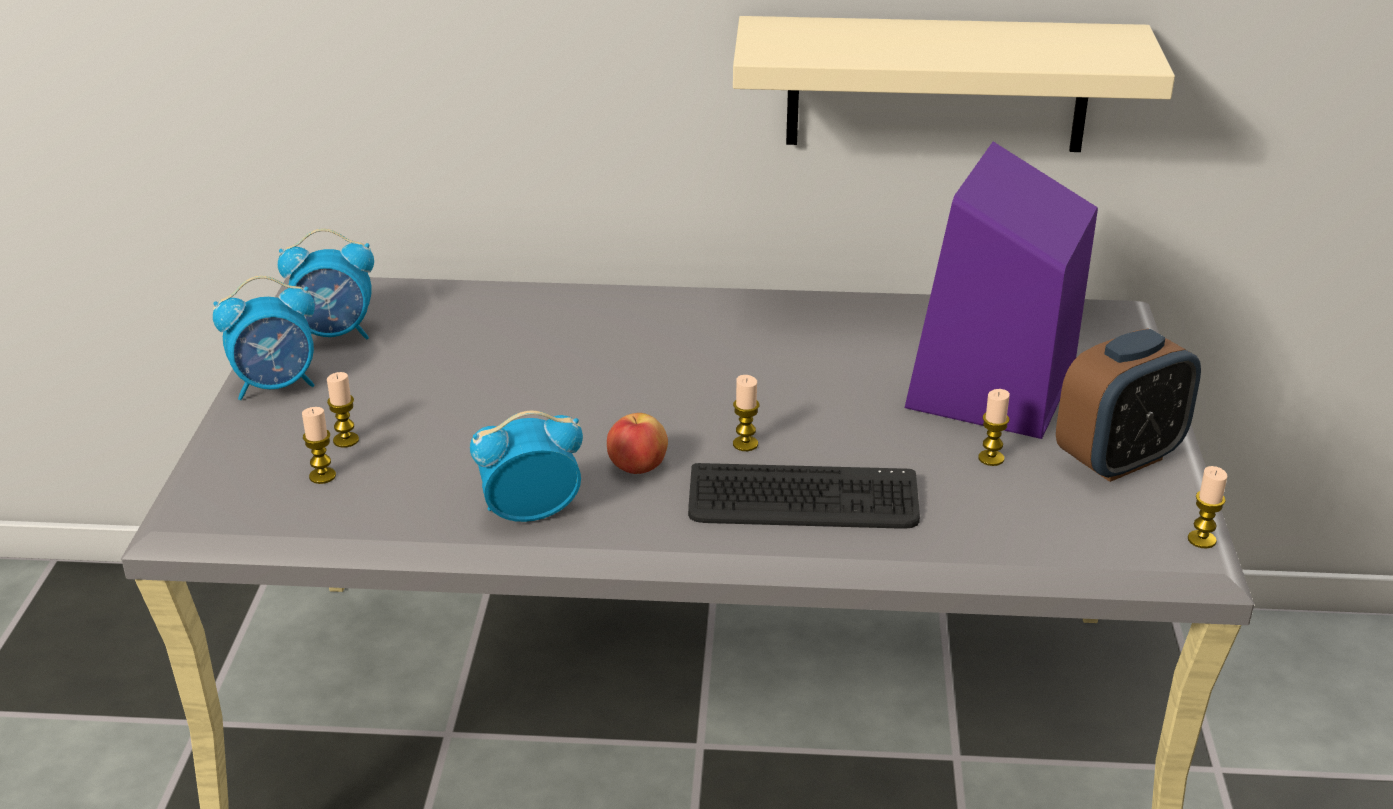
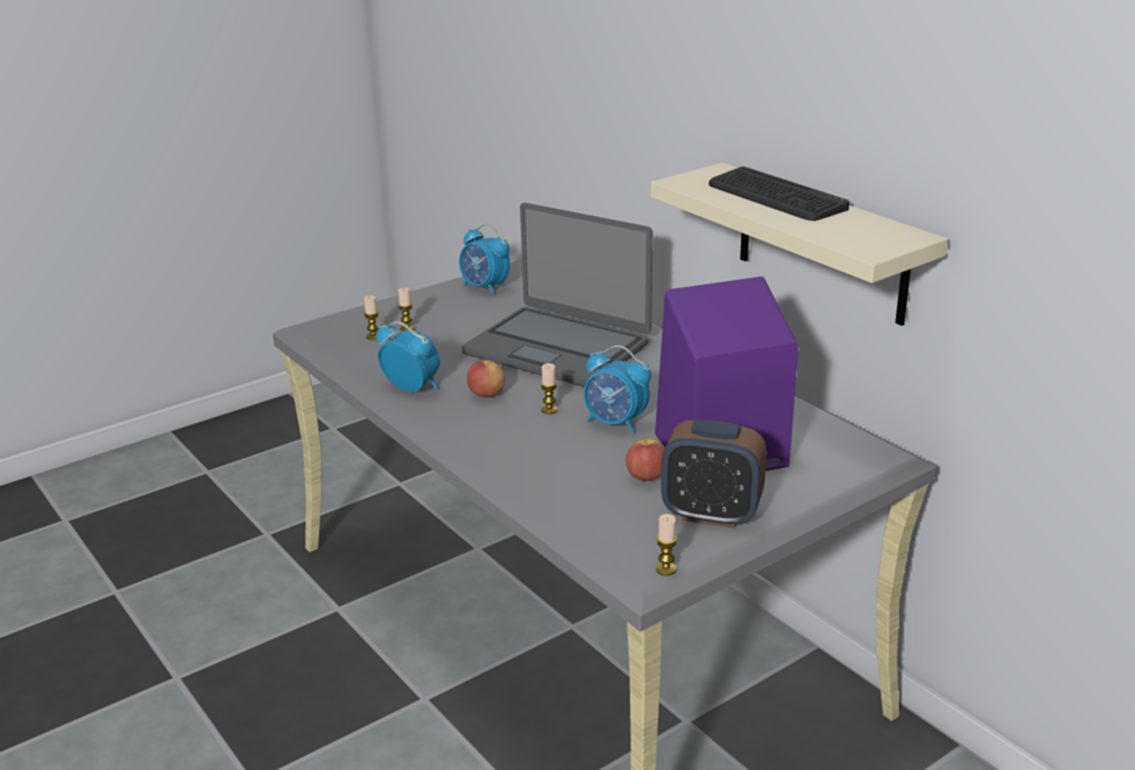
camera: 50 degrees right, 5 degrees down
alarm clock [213,276,315,400] -> alarm clock moved to [584,345,651,433]
keyboard [688,463,920,529] -> keyboard moved to [709,167,849,221]
candle [978,389,1010,466] -> apple [625,438,664,481]
none -> laptop [462,203,653,387]

